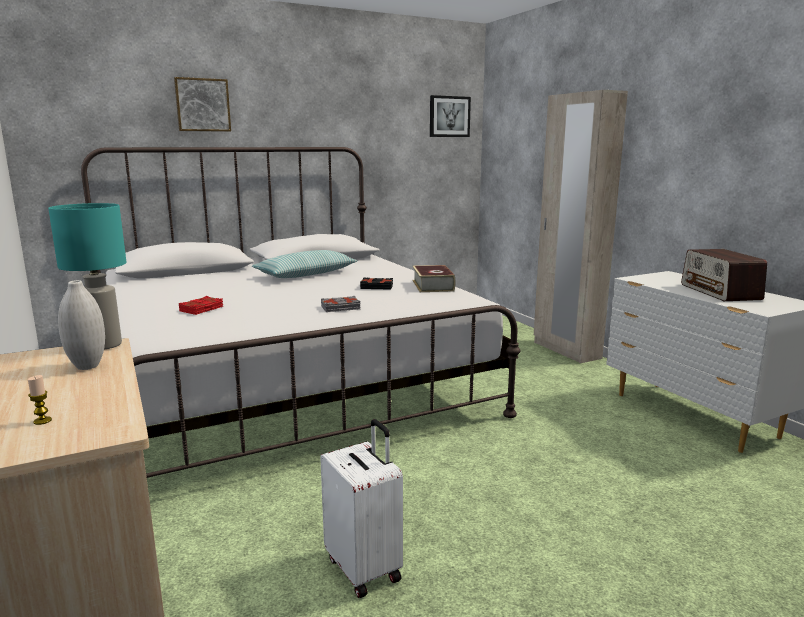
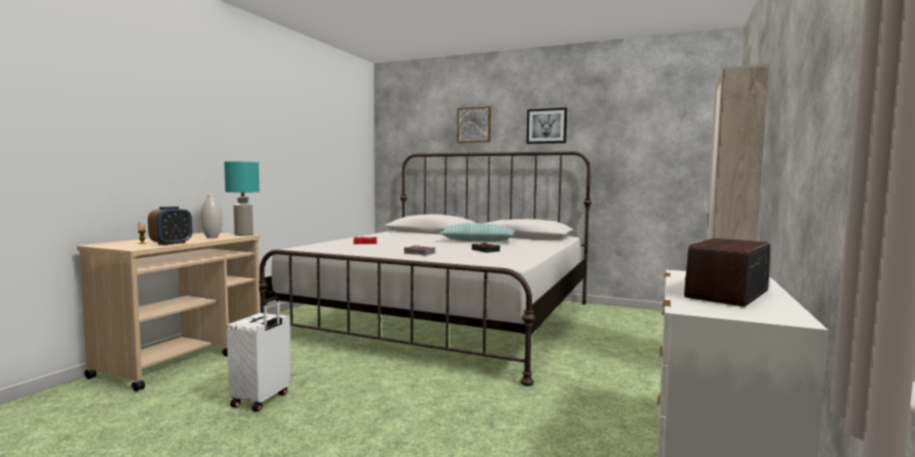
camera: 50 degrees right, 10 degrees down
book [413,265,455,292] -> none
picture [430,95,471,137] -> picture moved to [527,108,567,144]
none -> alarm clock [148,206,192,245]

